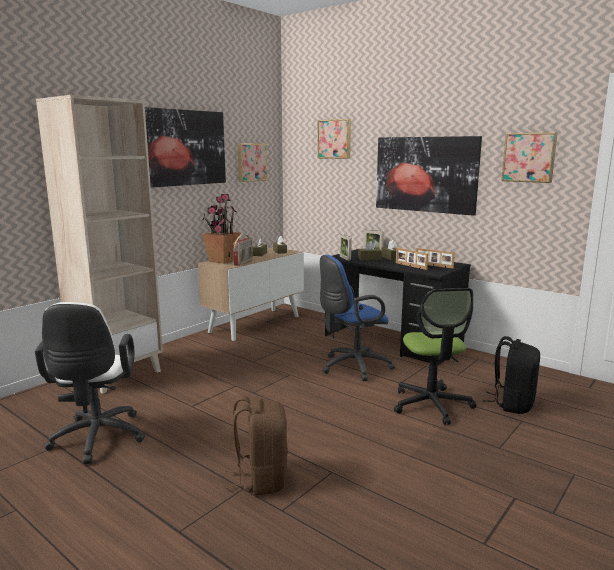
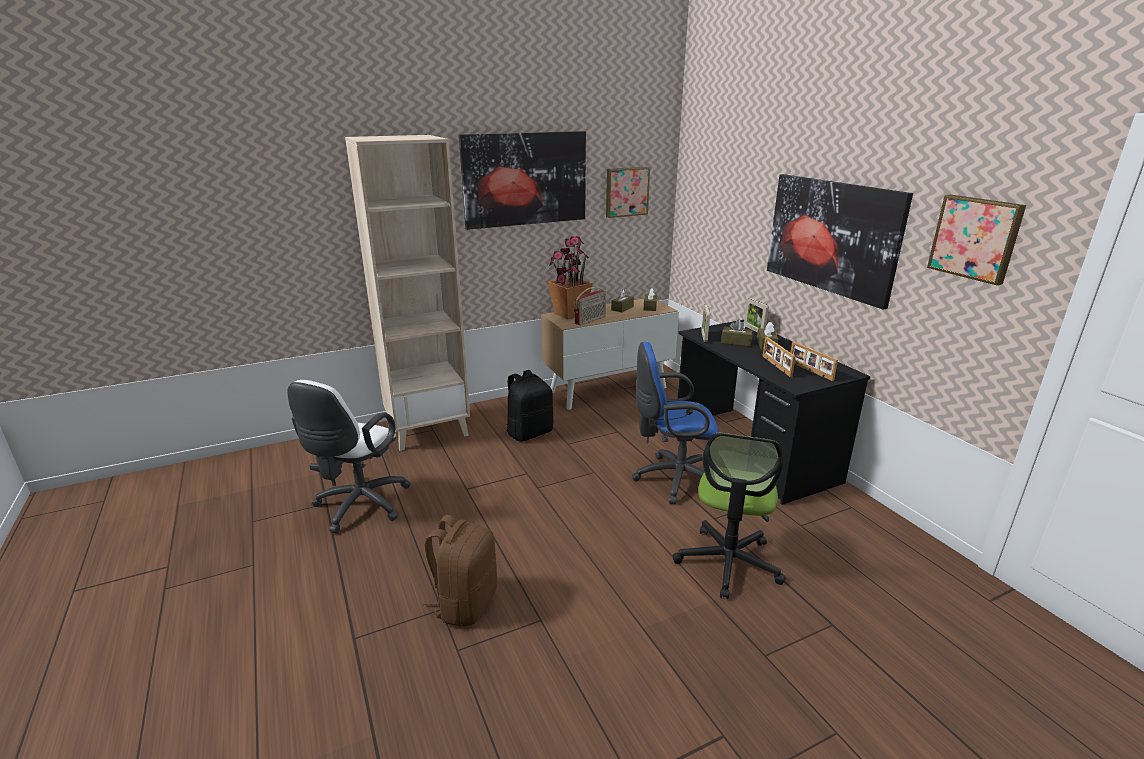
camera: 25 degrees right, 10 degrees up
picture [318,119,351,159] -> none
black backpack [483,336,540,414] -> black backpack moved to [507,370,553,442]

